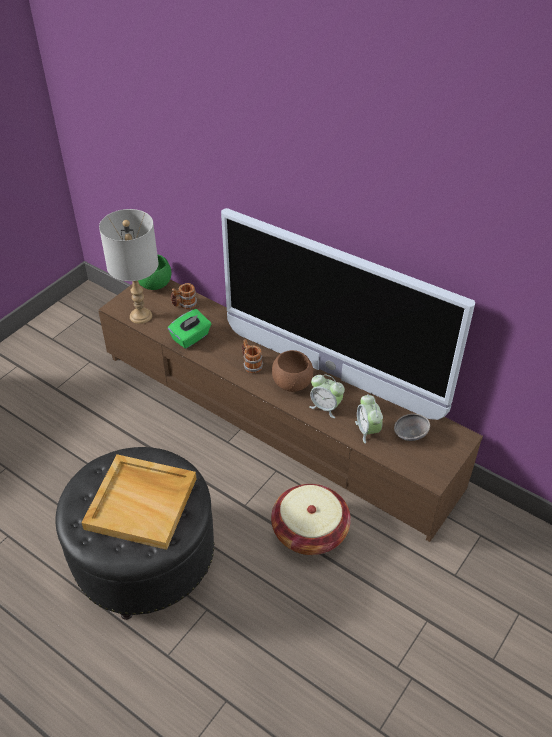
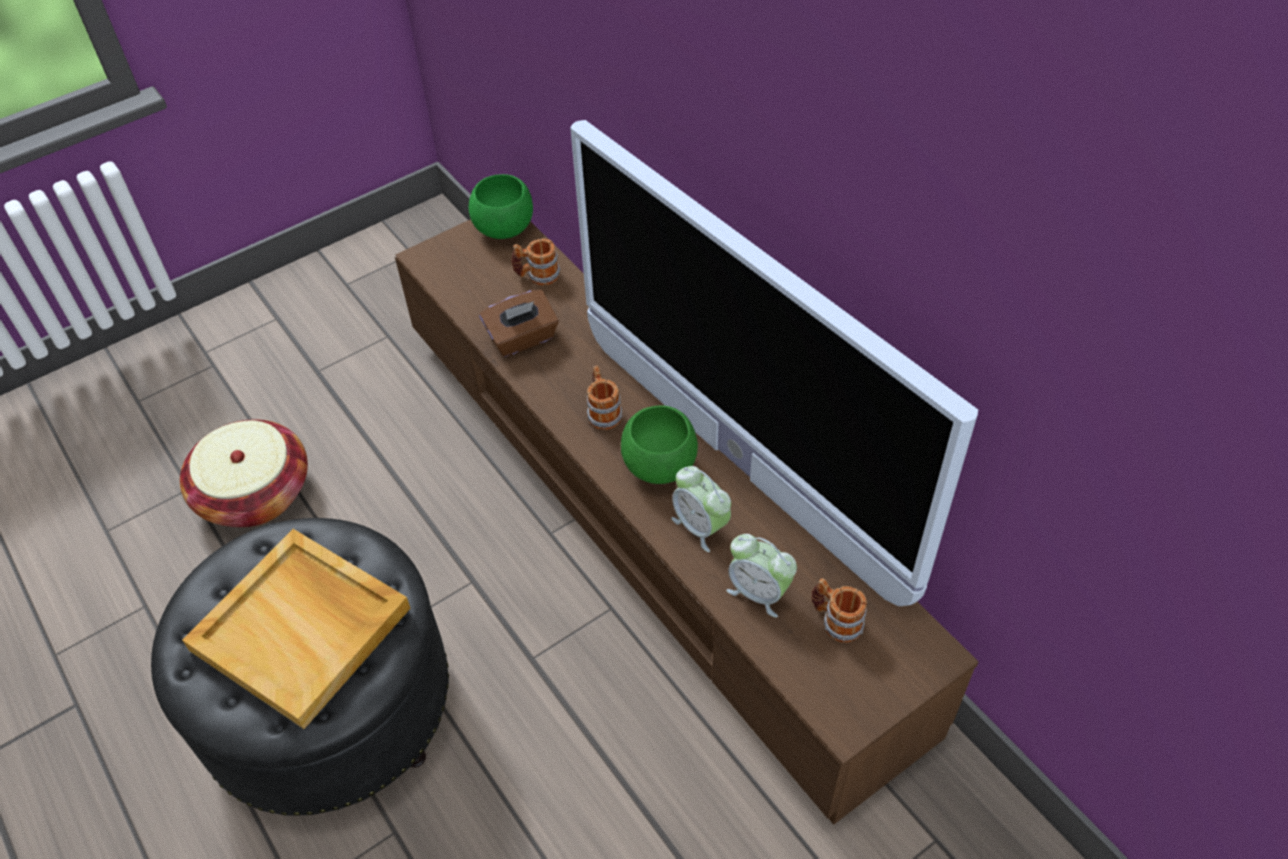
camera: 20 degrees right, 5 degrees up
grey table lamp [99,209,159,324] -> none
green tissue box [168,309,211,349] -> brown tissue box [479,289,559,357]
basket [271,484,351,555] -> basket moved to [180,419,308,527]
brown bowl [272,350,313,392] -> green bowl [621,405,698,484]
alarm clock [355,394,383,444] -> alarm clock turned 60 degrees counterclockwise [726,534,797,617]
grey bowl [394,414,430,441] -> mug [811,578,867,643]

